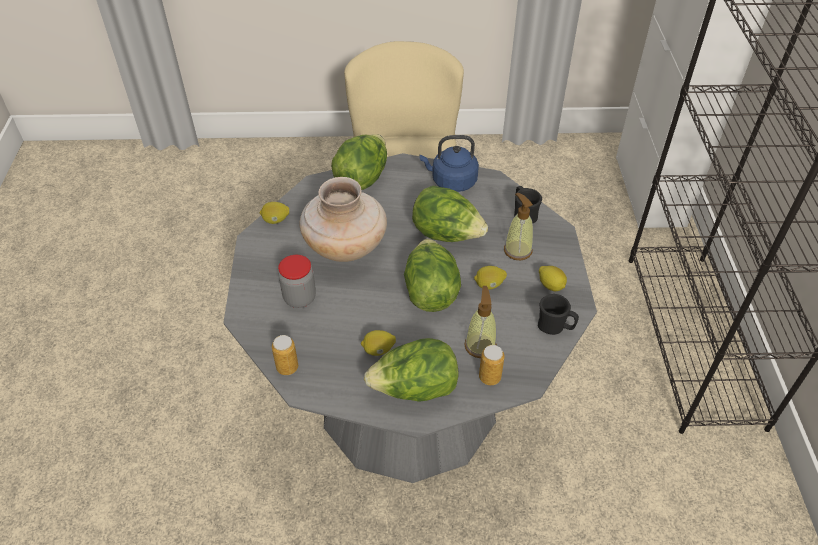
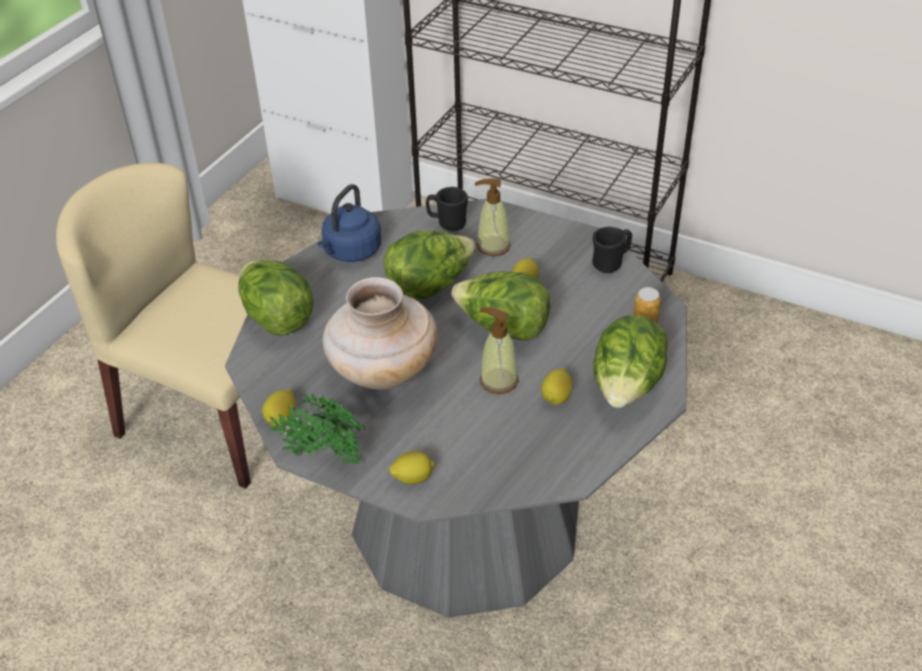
camera: 60 degrees left, 5 degrees down
can [272,335,298,375] -> none
jar [278,255,316,308] -> none
soap dispenser [464,286,497,358] -> soap dispenser moved to [479,308,519,394]
lemon [539,266,567,291] -> lemon moved to [389,451,435,484]
none -> potted plant [270,394,365,465]

